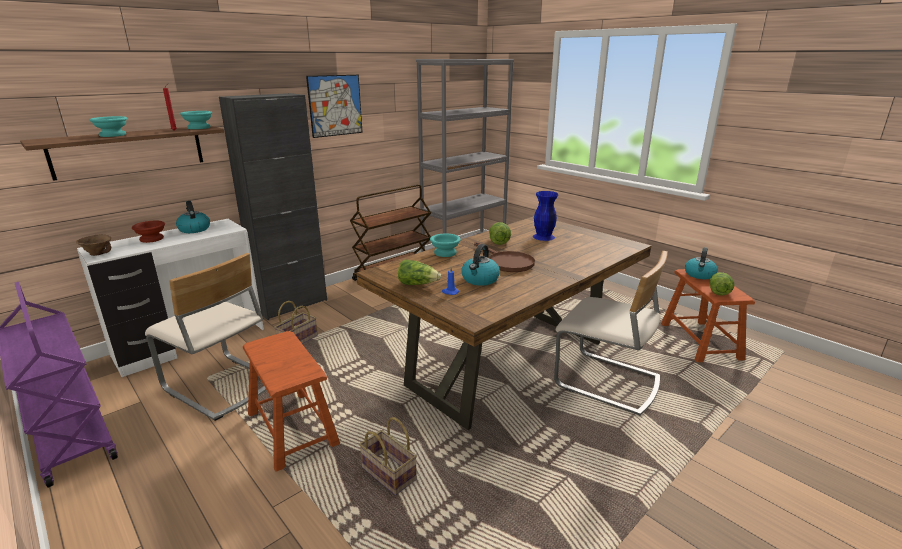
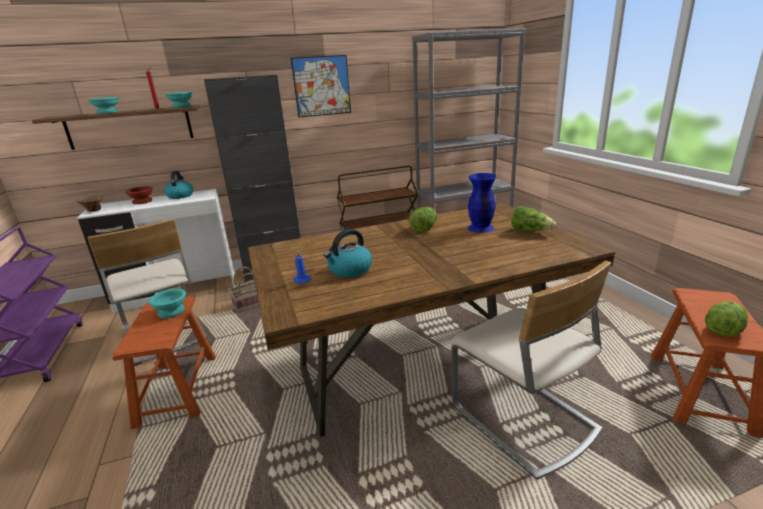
camera: 25 degrees right, 0 degrees up
basket [359,417,417,495] -> none
lettuce [398,259,441,285] -> lettuce moved to [511,206,556,231]
turquoise bowl [430,234,461,257] -> turquoise bowl moved to [148,289,186,318]
brown frying pan [474,242,535,272] -> none
kettle [685,248,718,279] -> none

